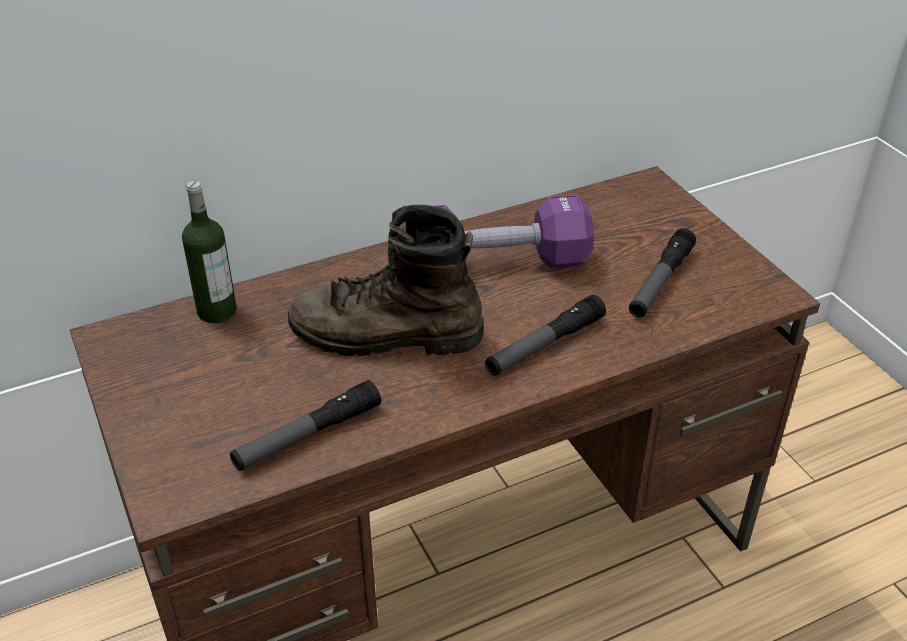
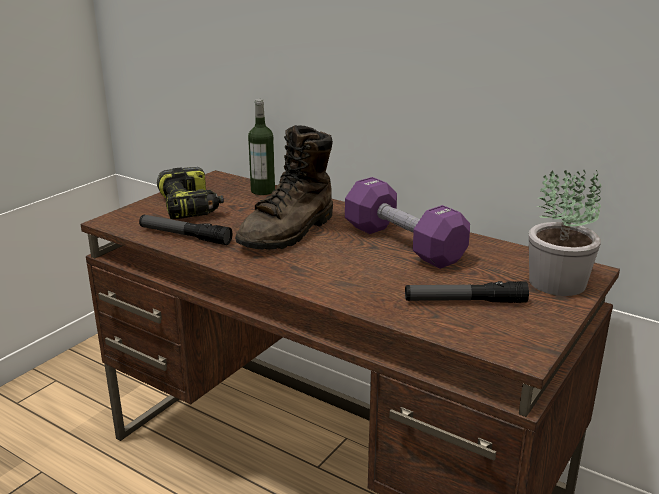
camera: 60 degrees right, 15 degrees down
brown boot [288,205,484,356] -> brown boot turned 120 degrees counterclockwise [235,125,333,250]
flashlight [485,295,606,375] -> none
none -> power drill [157,167,224,219]
none -> potted plant [529,170,601,296]

